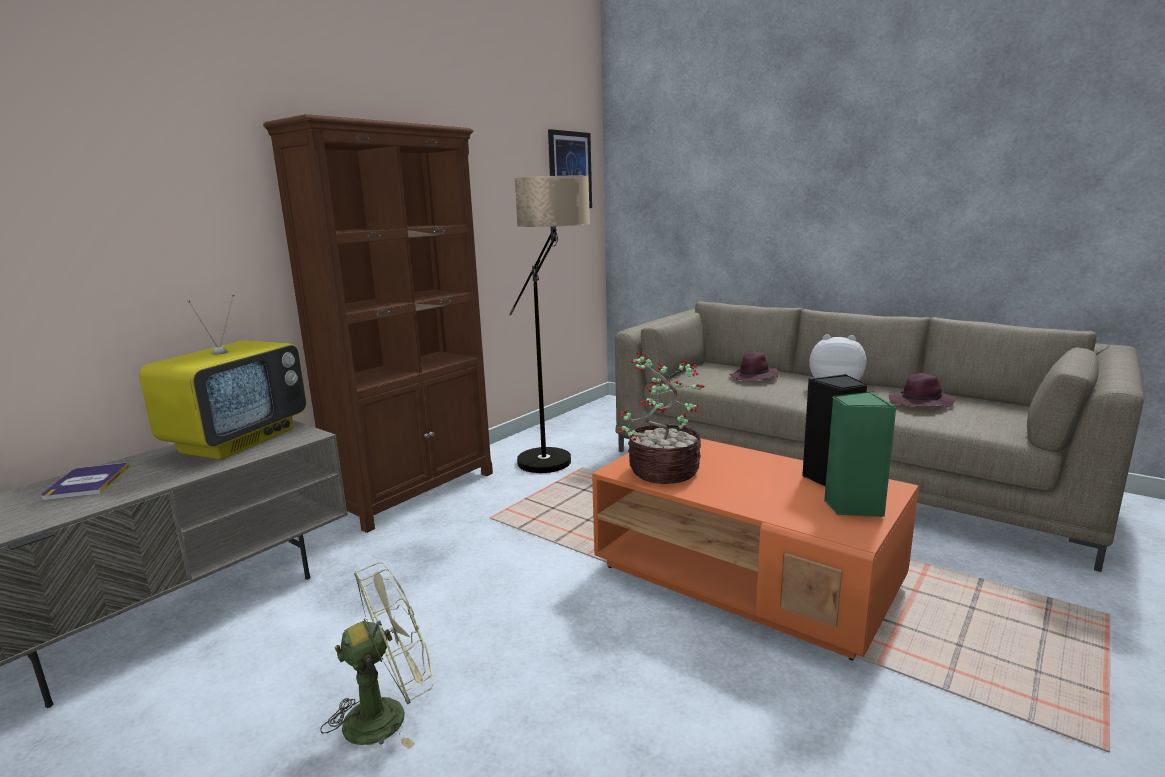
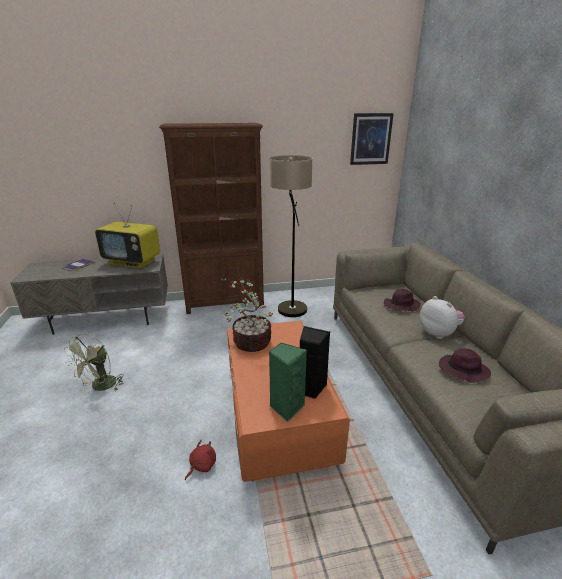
camera: 40 degrees right, 10 degrees up
television [139,294,306,460] -> television turned 45 degrees clockwise [95,203,160,269]
green fan [320,562,434,749] -> green fan turned 105 degrees clockwise [64,333,123,391]
none -> red plush toy [185,440,216,480]

